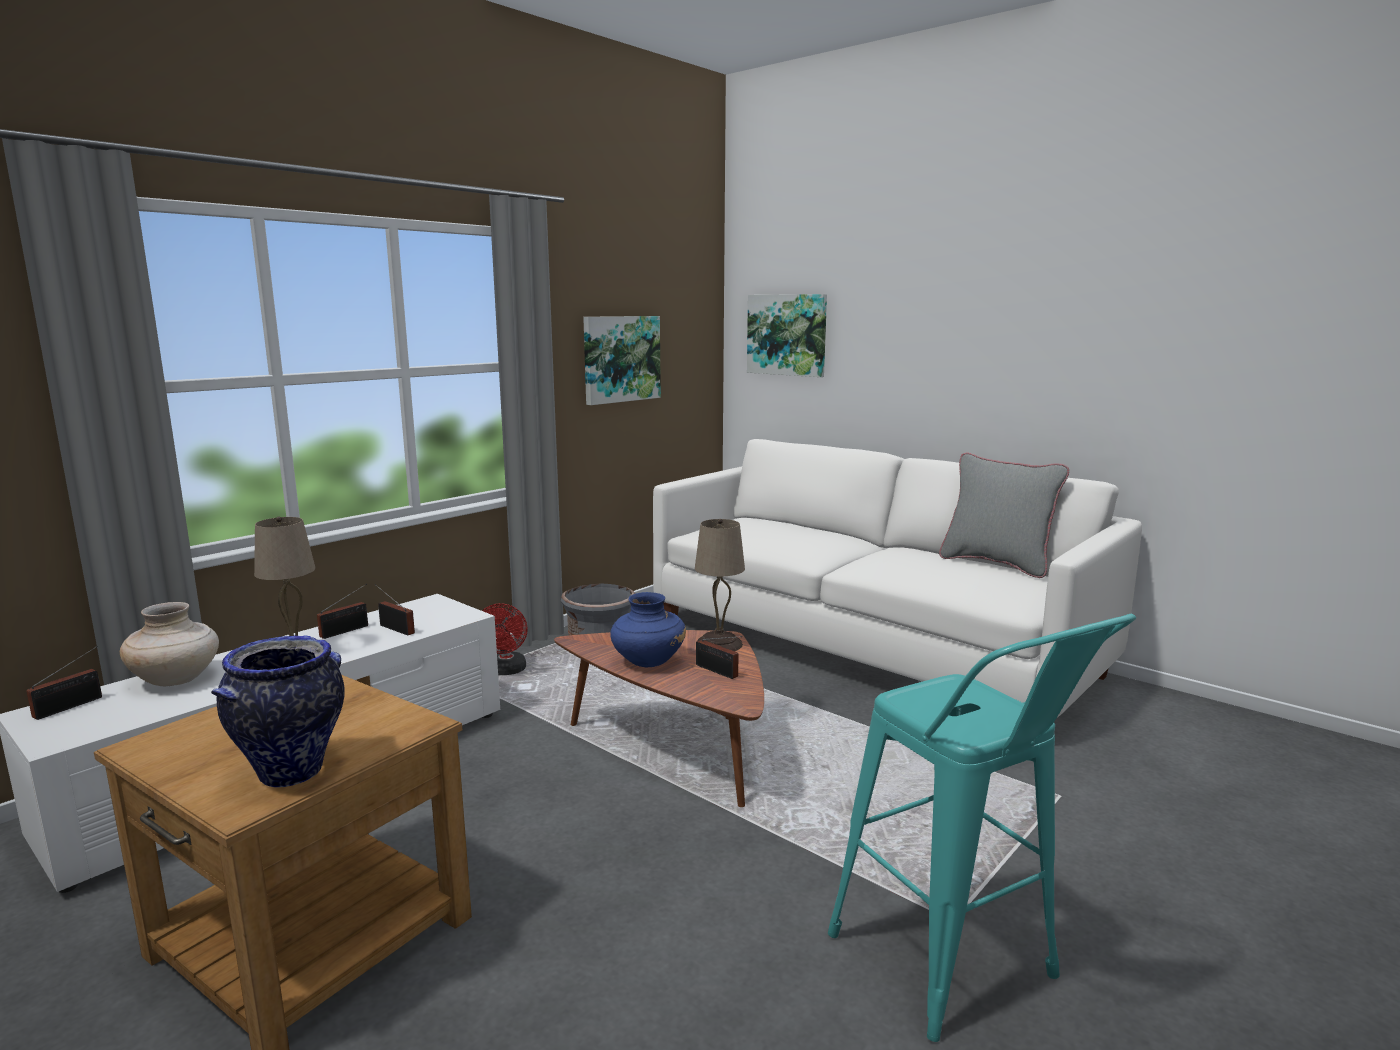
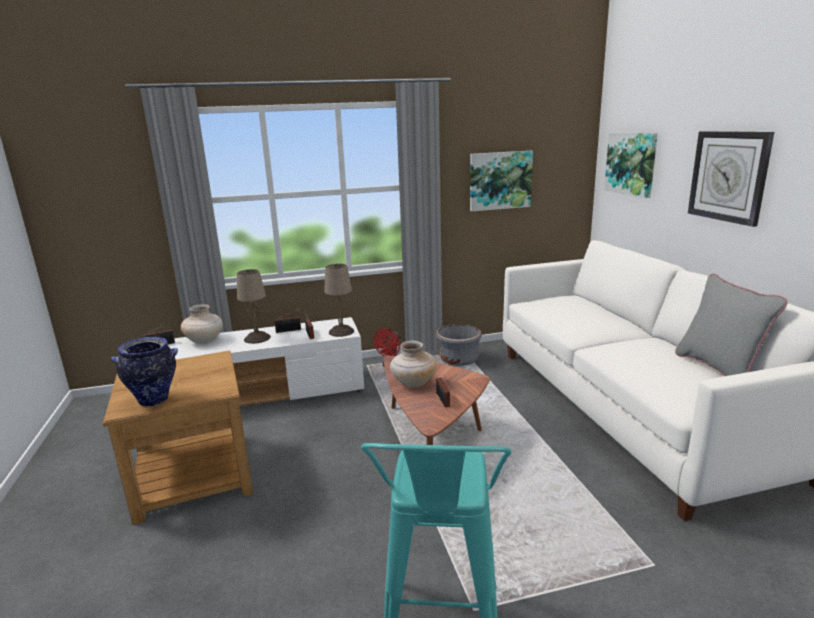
camera: 35 degrees right, 5 degrees up
blue vase [610,592,686,667] -> beige vase [390,341,436,387]
beige table lamp [695,519,745,651] -> beige table lamp moved to [324,264,354,337]
none -> wall clock [688,131,774,227]

